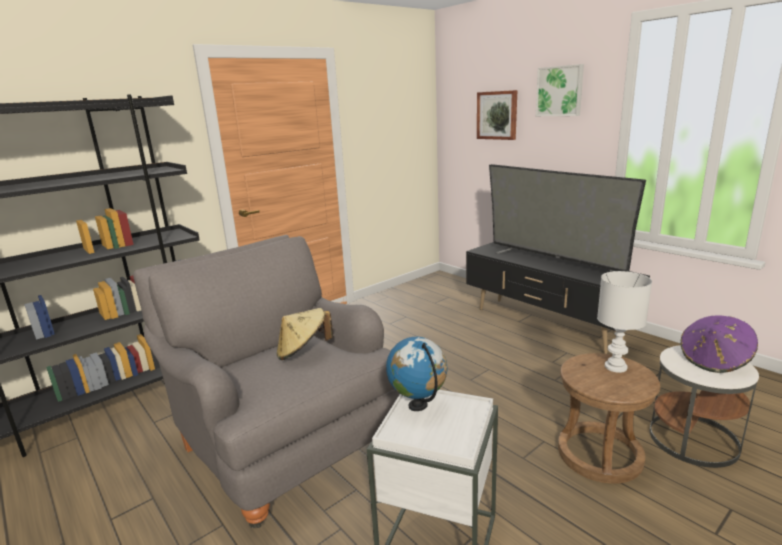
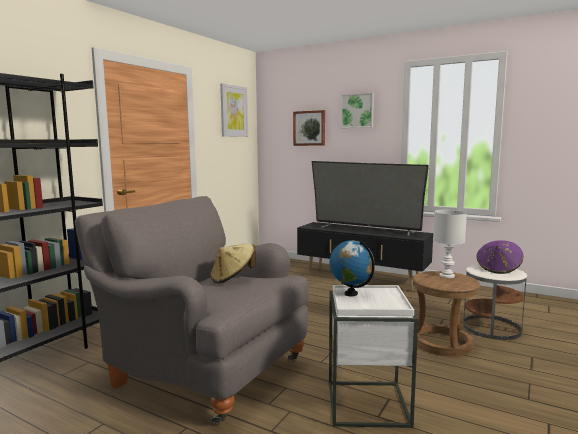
camera: 20 degrees left, 10 degrees down
none -> picture [220,83,248,137]

